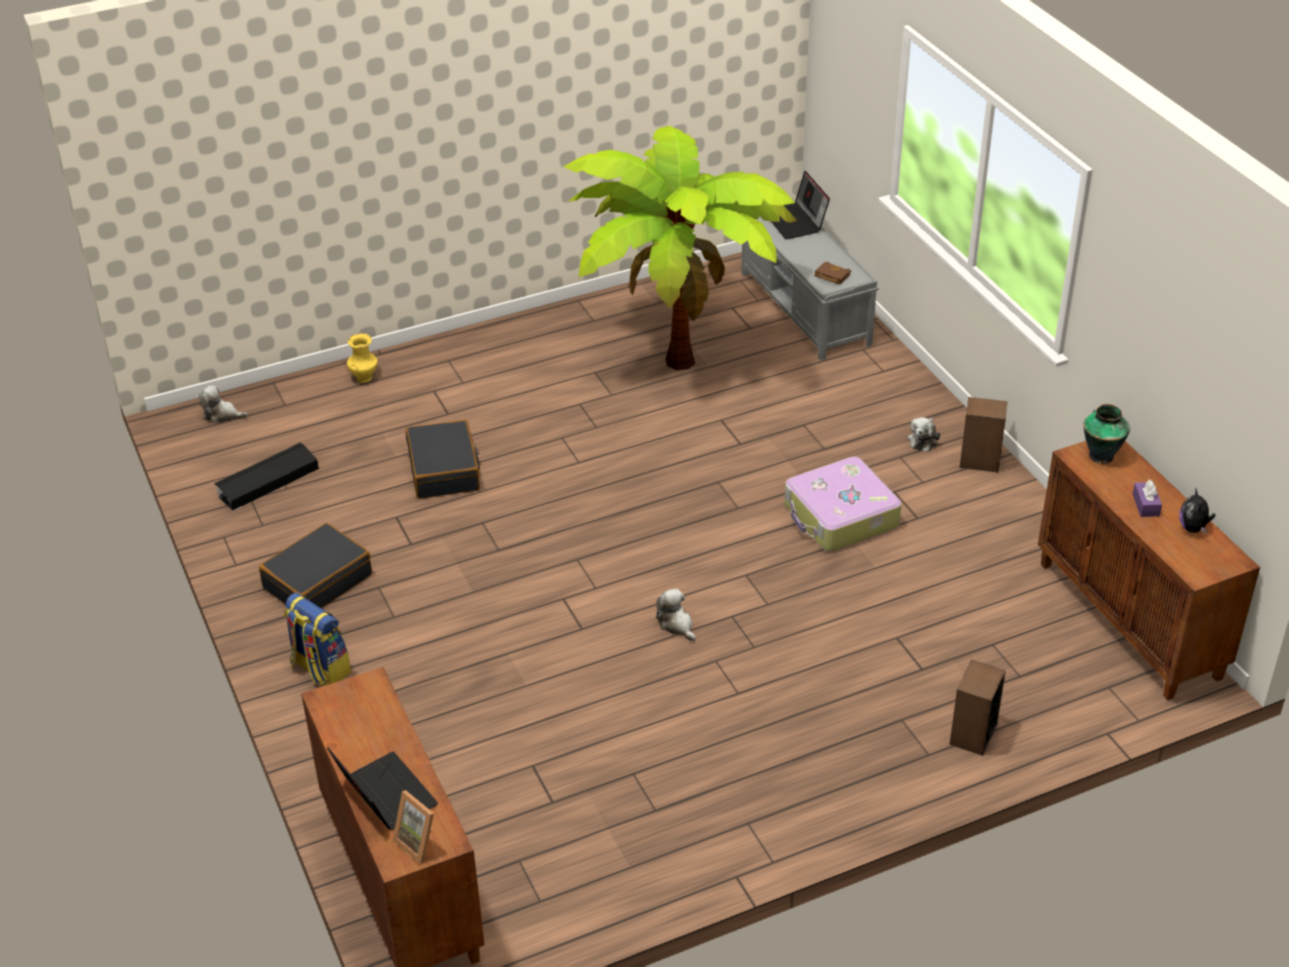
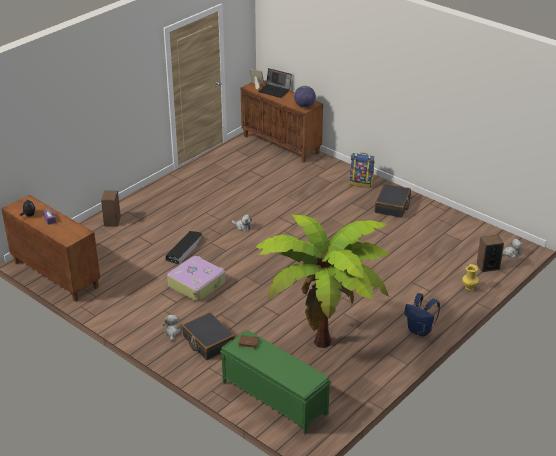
camera: 155 degrees right, 5 degrees down
black storage box [214,443,319,511] -> black storage box moved to [166,231,202,264]
black suitcase [406,419,480,499] -> black suitcase moved to [182,312,235,360]
grey bench [741,198,879,360] -> green bench [220,330,331,435]
laptop [772,171,830,239] -> none
speaker [960,397,1008,472] -> speaker moved to [477,235,504,272]
vase [1083,404,1130,464] -> none
none -> globe [294,86,316,108]
none -> blue backpack [404,293,440,337]

